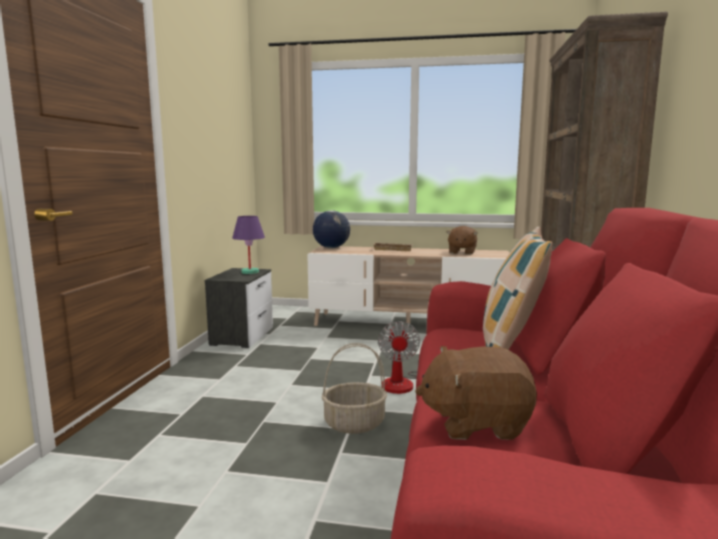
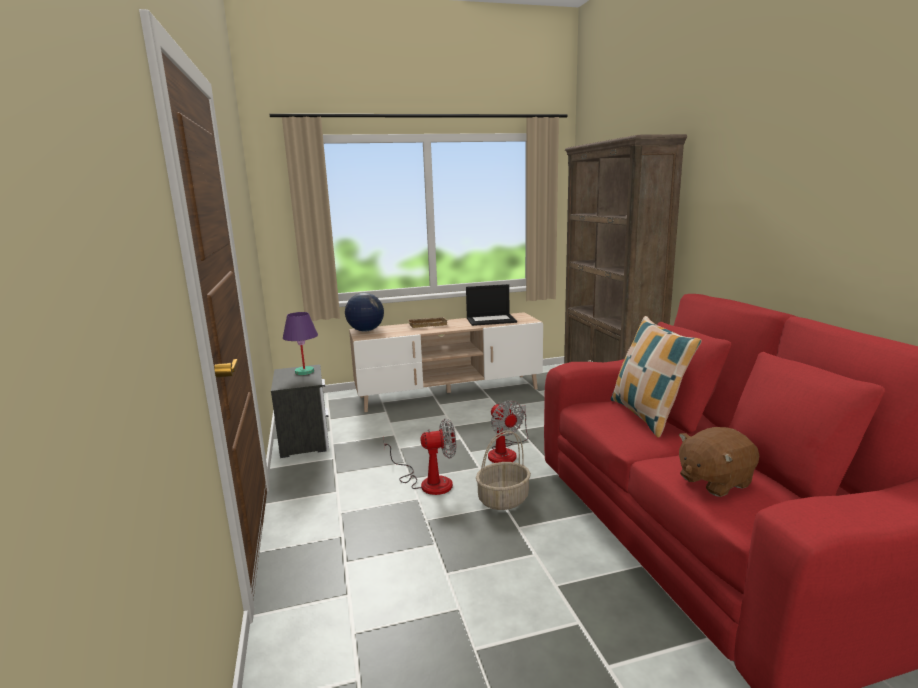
camera: 25 degrees left, 5 degrees up
brown plush toy [447,226,478,255] -> laptop [466,284,517,326]
none -> fan [383,418,456,495]

